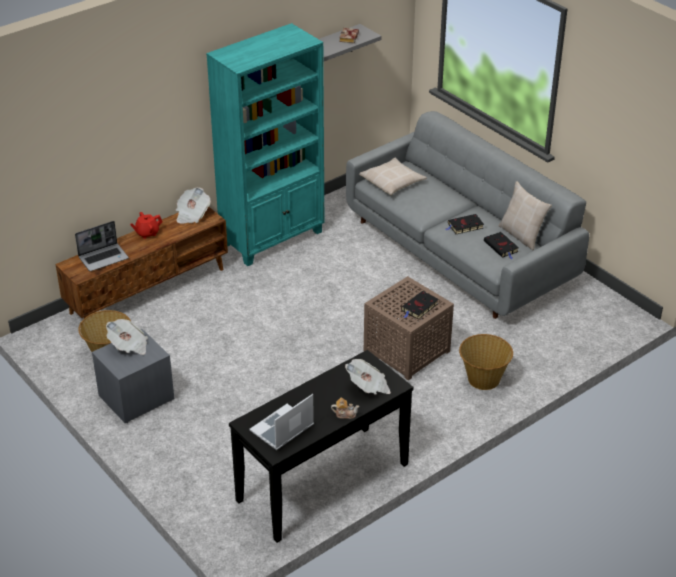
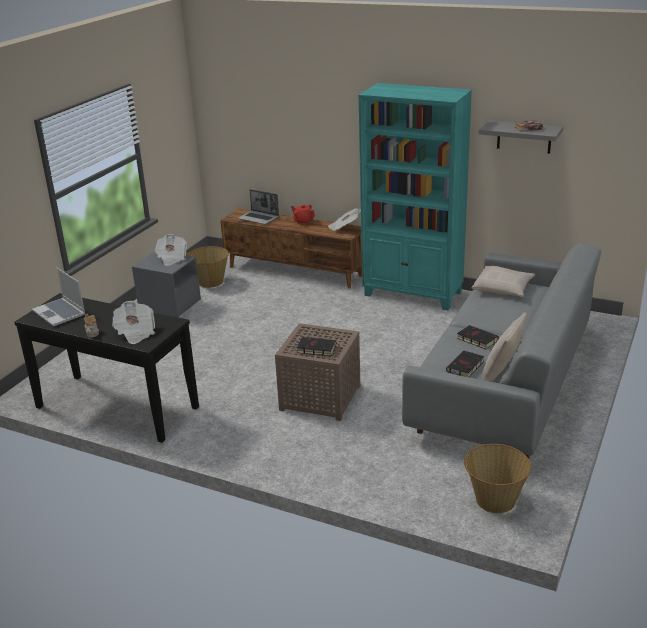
camera: 65 degrees right, 10 degrees down
laptop [249,394,314,450] -> laptop turned 150 degrees counterclockwise [32,268,86,327]
basket [459,334,513,390] -> basket moved to [464,444,531,513]

